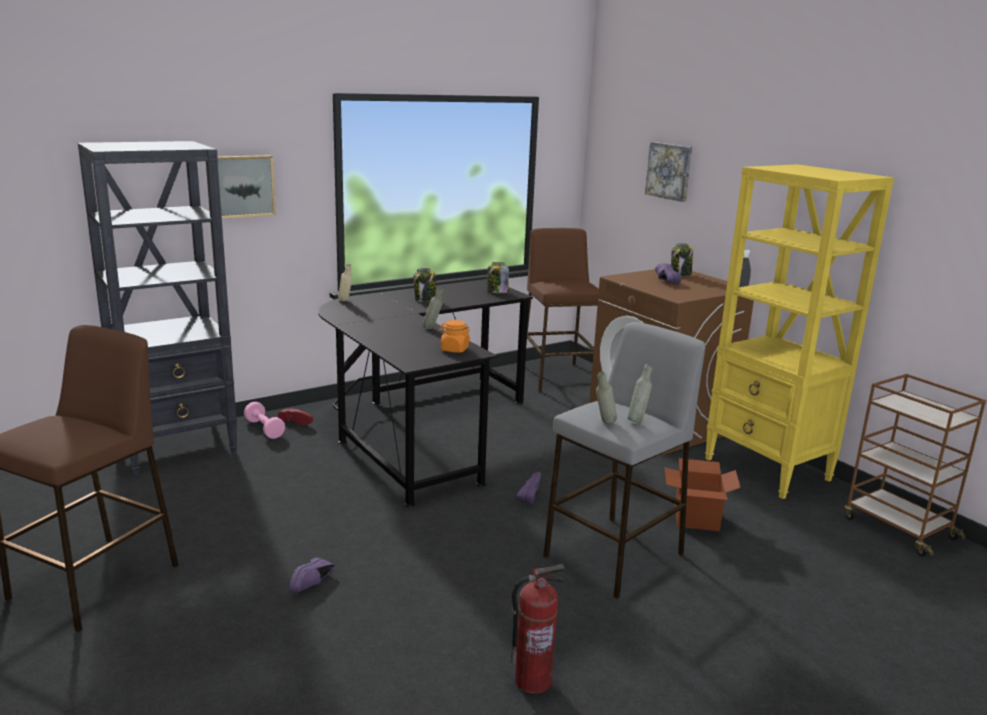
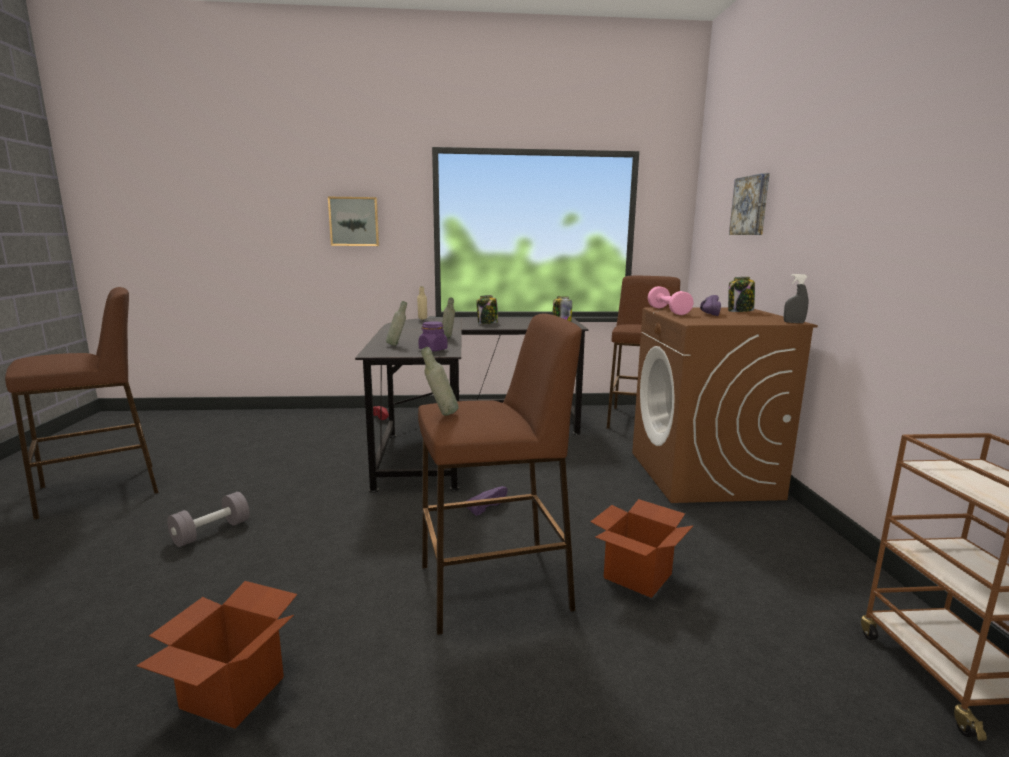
camera: 30 degrees right, 5 degrees down
black bookcase [78,141,238,475] -> none
pink dumbbell [244,402,285,439] -> pink dumbbell moved to [648,286,694,315]
purple shoe [290,558,335,593] -> grey dumbbell [167,492,250,547]
orange jar [439,320,470,353] -> purple jar [418,321,447,351]
fire extinguisher [511,564,565,694] -> cardboard box [136,581,297,729]
grey stool [543,322,705,599] -> brown stool [418,313,582,635]
grey bottle [627,364,652,423] -> grey bottle moved to [386,301,407,346]
yellow bookcase [705,164,894,499] -> none

